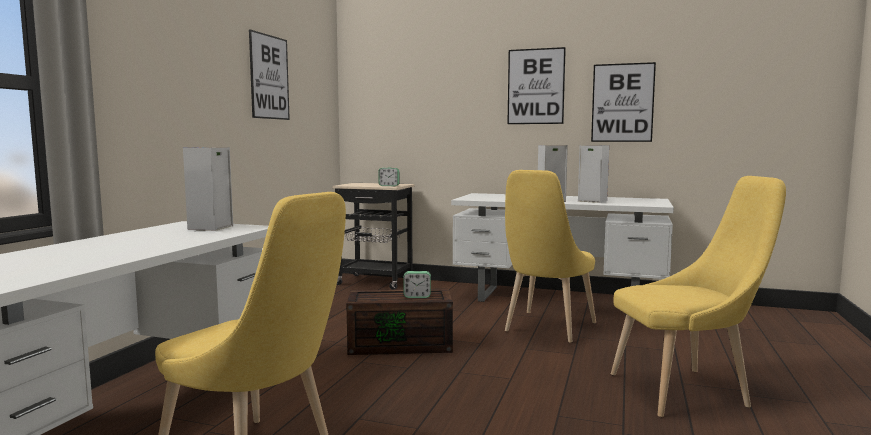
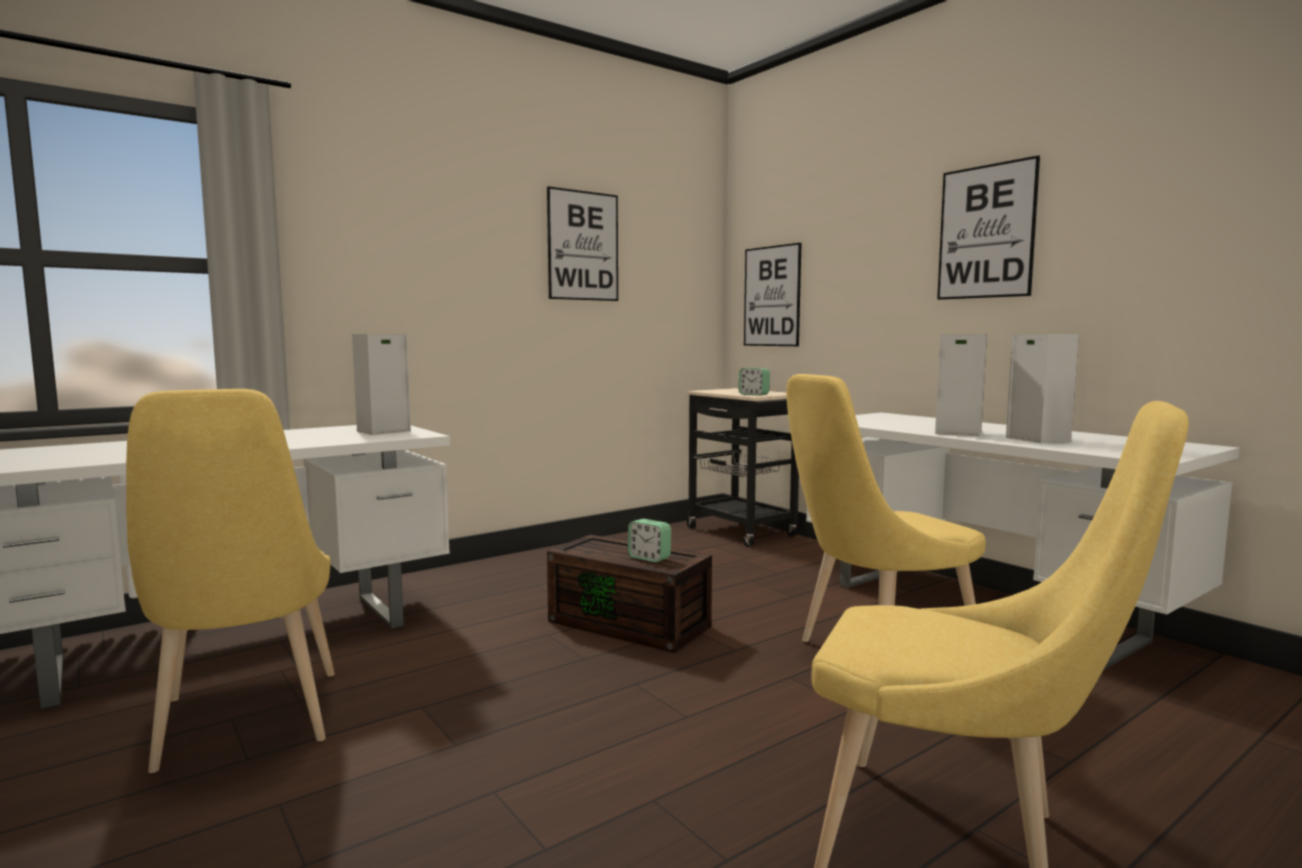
camera: 35 degrees right, 0 degrees up
picture [591,62,656,142] -> picture moved to [744,243,801,346]

